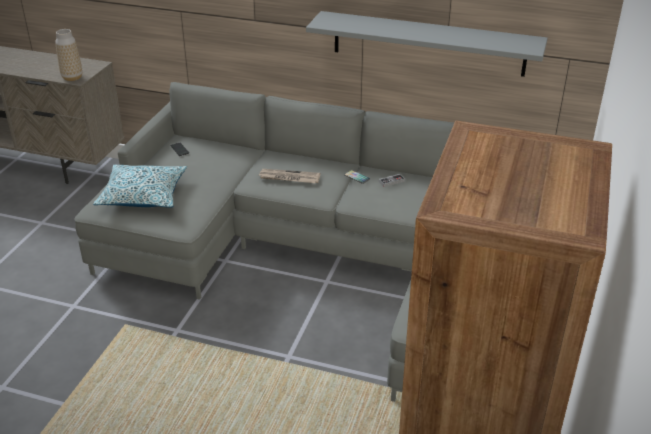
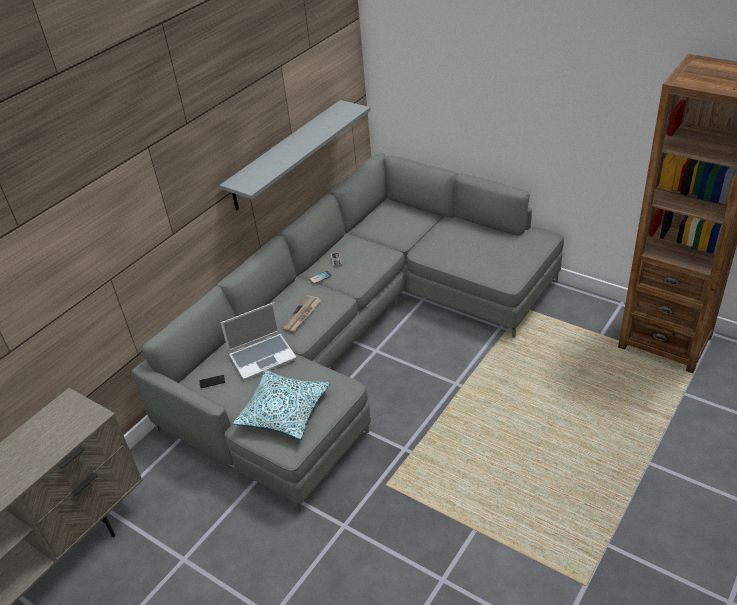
camera: 70 degrees left, 5 degrees up
vase [55,29,82,81] -> none
none -> laptop [221,302,297,381]

